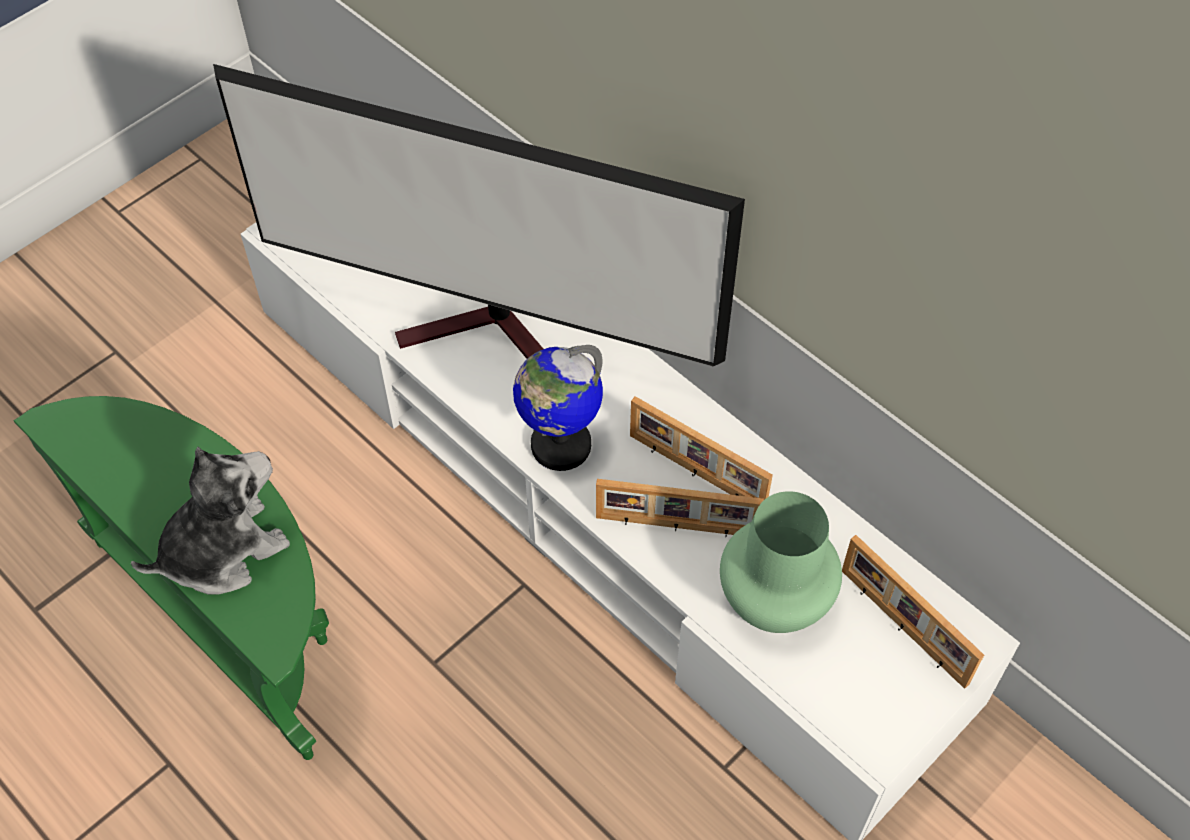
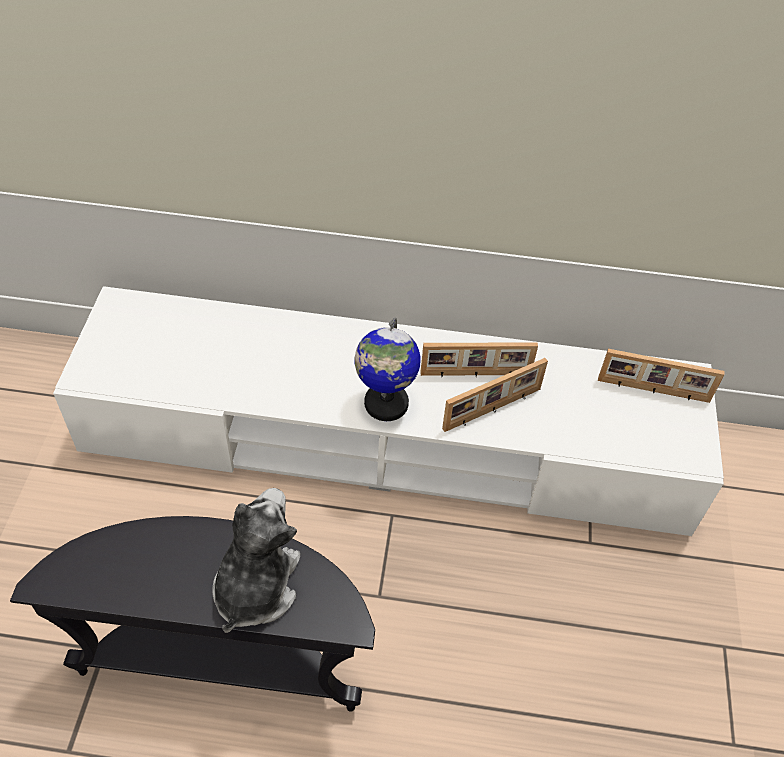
camera: 40 degrees left, 5 degrees down
green side table [14,396,329,760] -> black side table [10,516,375,712]
television [213,64,745,366] -> none
green vase [720,491,842,633] -> none

